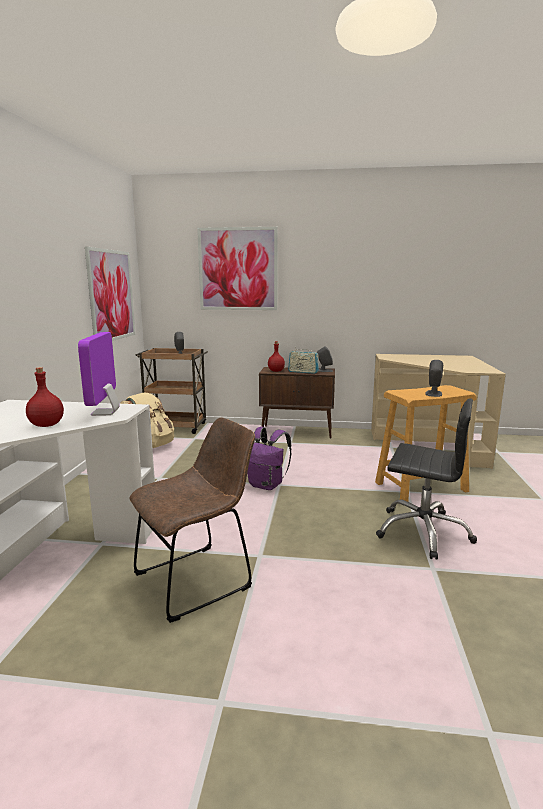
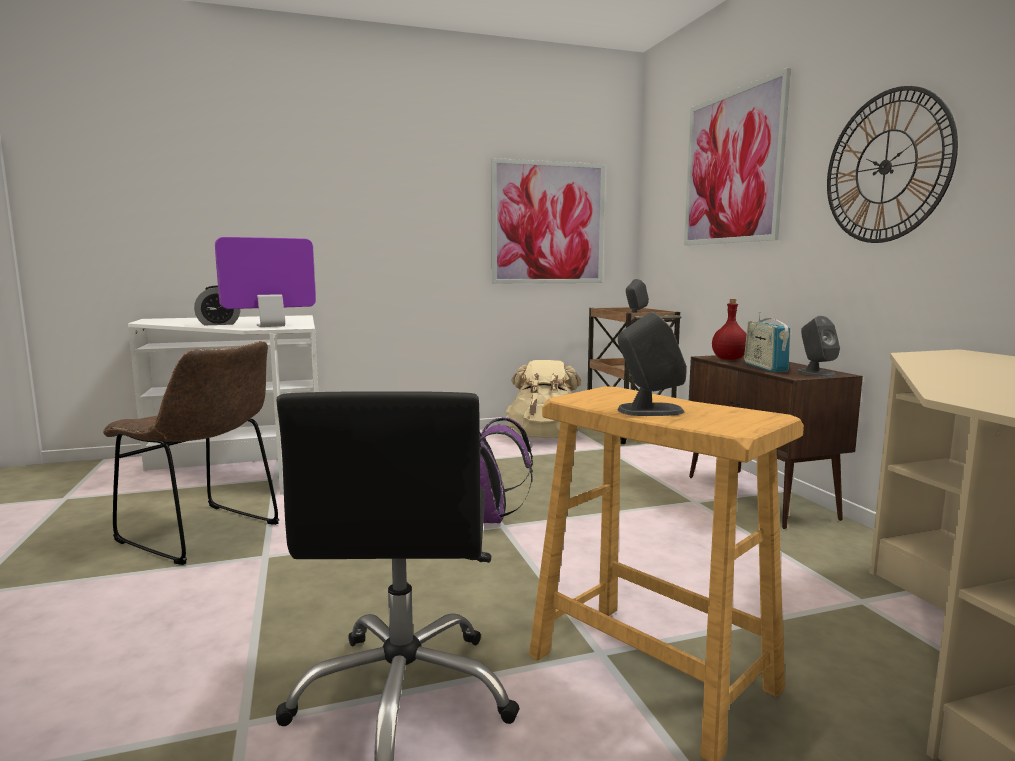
camera: 65 degrees right, 5 degrees down
red bottle [26,367,64,427] -> alarm clock [194,286,240,325]
none -> wall clock [827,86,958,243]

